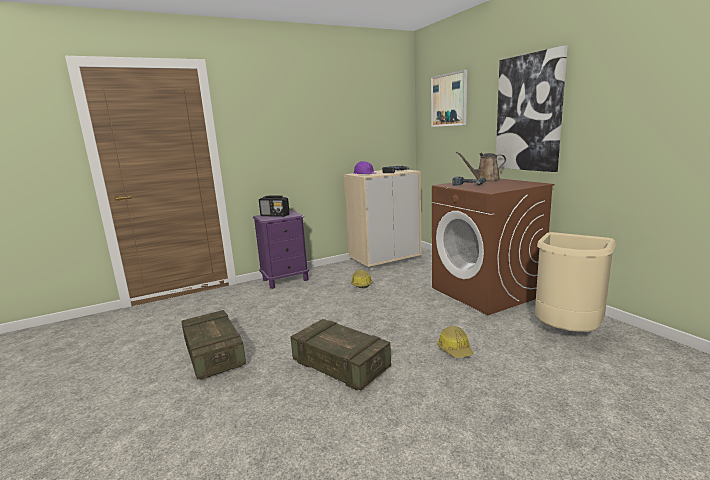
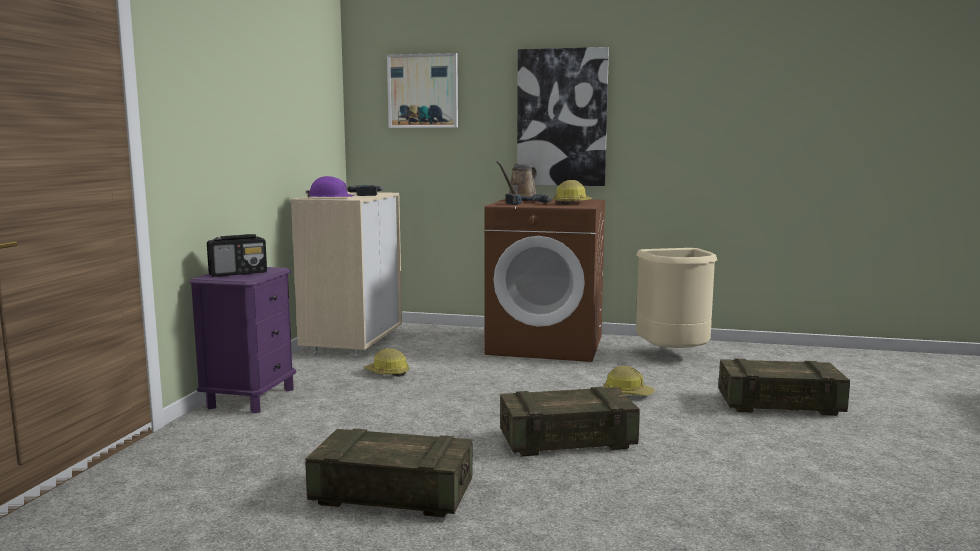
camera: 50 degrees left, 5 degrees down
none -> hard hat [554,180,593,205]
none -> crate [719,359,850,416]

